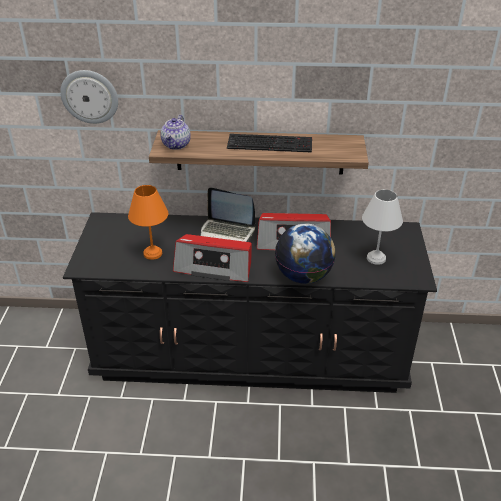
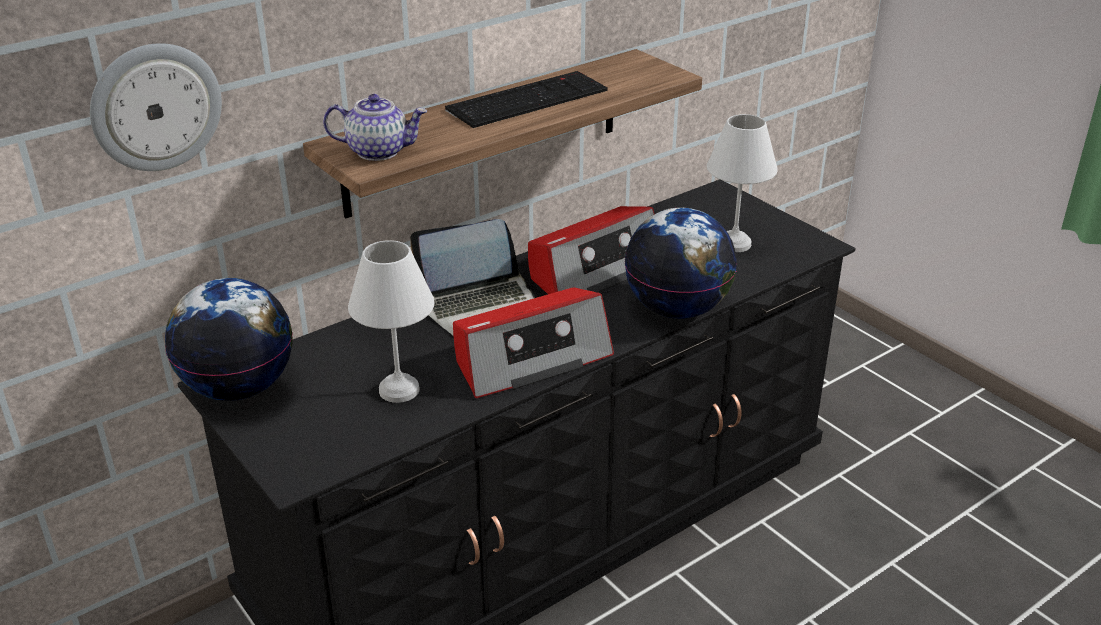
camera: 40 degrees left, 5 degrees down
orange table lamp [128,185,168,260] -> white table lamp [348,240,434,403]
teapot [160,115,191,150] -> teapot turned 60 degrees counterclockwise [323,94,427,161]
none -> globe [165,278,293,401]

